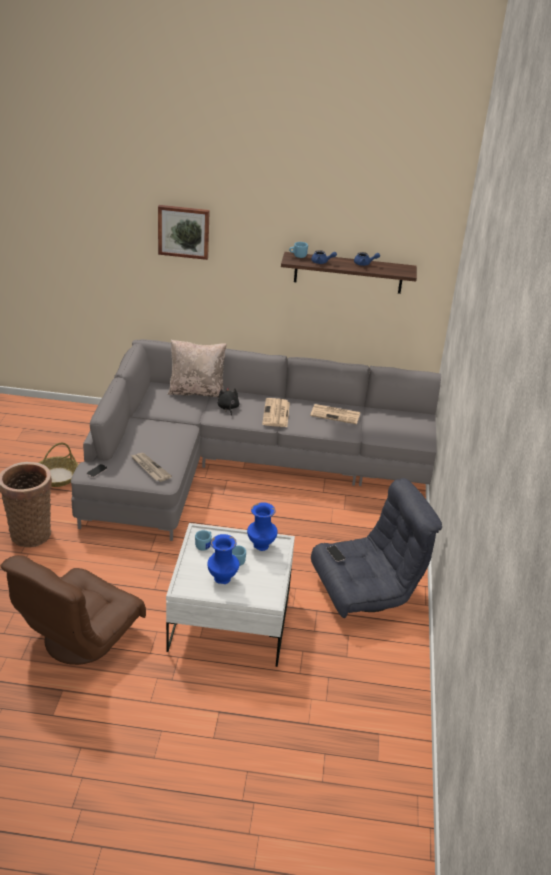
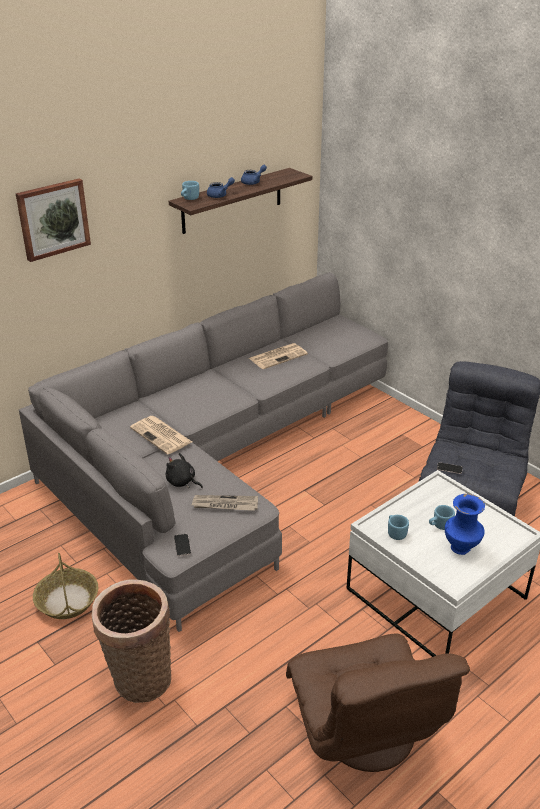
camera: 45 degrees left, 0 degrees up
beige pillow [168,340,227,398] -> none
black plush toy [218,387,240,416] -> black plush toy moved to [166,453,203,488]
blue vase [247,502,278,551] -> none
newspaper [262,398,290,427] -> newspaper moved to [130,416,192,454]

